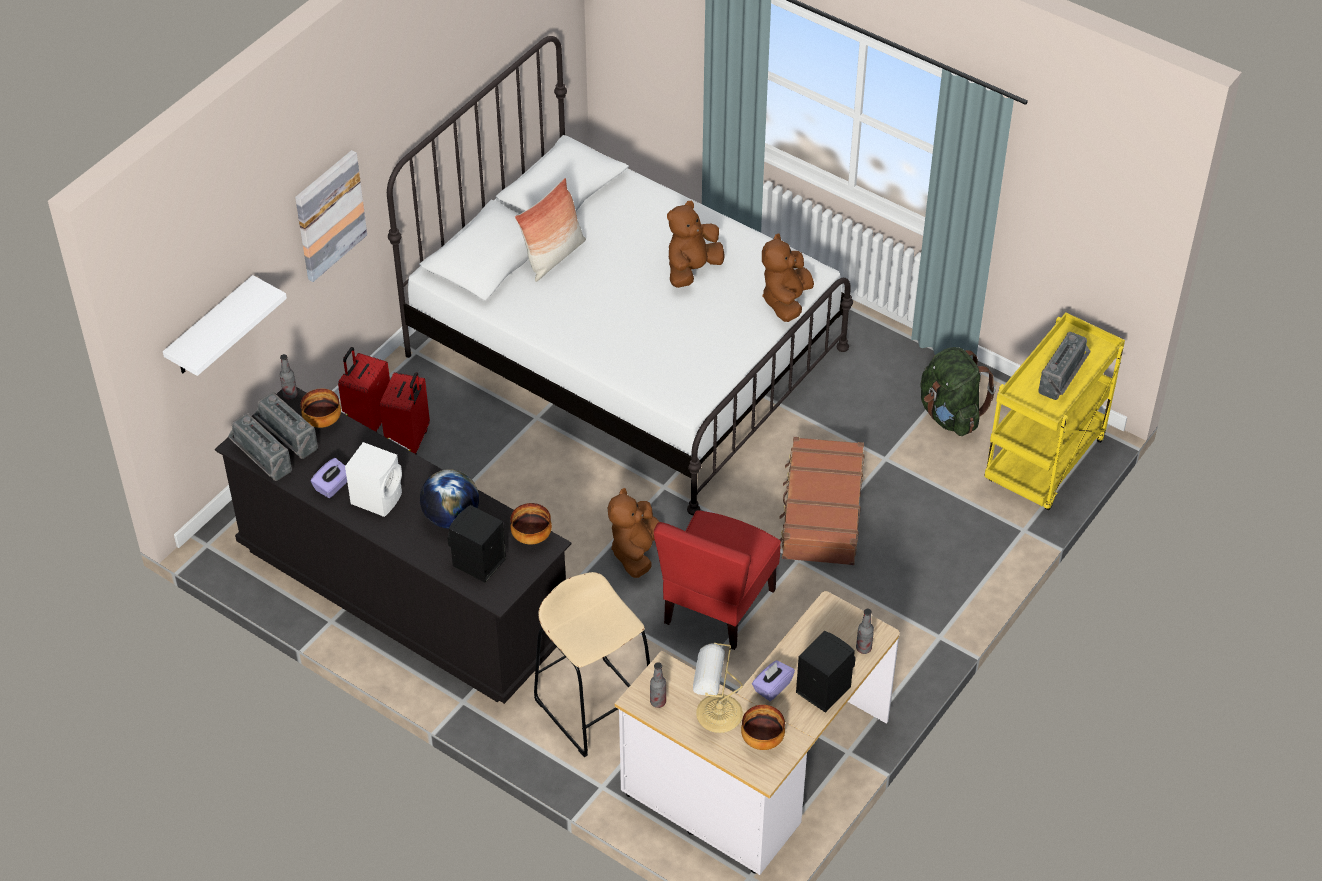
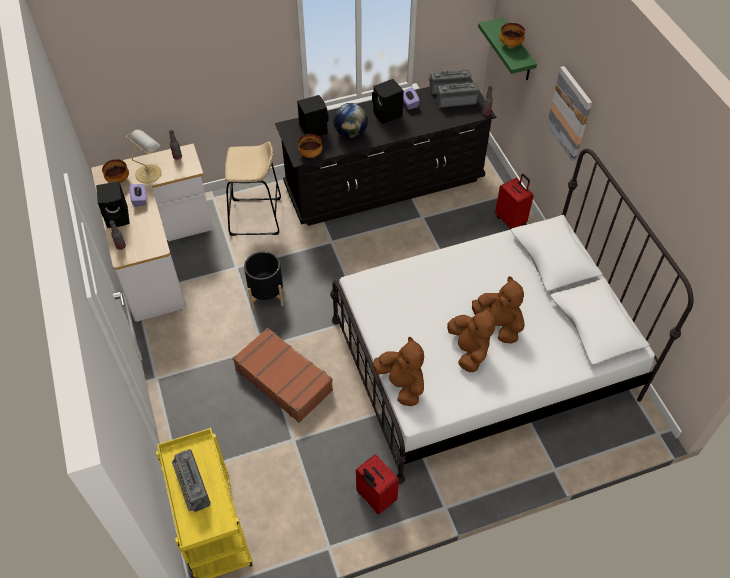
camera: 125 degrees right, 5 degrees up
white shelf [163,275,287,376] -> green shelf [478,18,537,80]
bowl [300,389,341,428] -> bowl moved to [500,23,525,47]
white speaker [345,442,402,517] -> black speaker [372,79,404,124]
red suitcase [380,372,430,455] -> red suitcase moved to [356,454,399,515]
pillow [515,178,586,282] -> none
brown plush toy [608,488,659,578] -> brown plush toy moved to [472,276,525,344]
red chair [654,510,781,650] -> black planter [244,251,284,309]
green backpack [921,347,996,436] -> none

